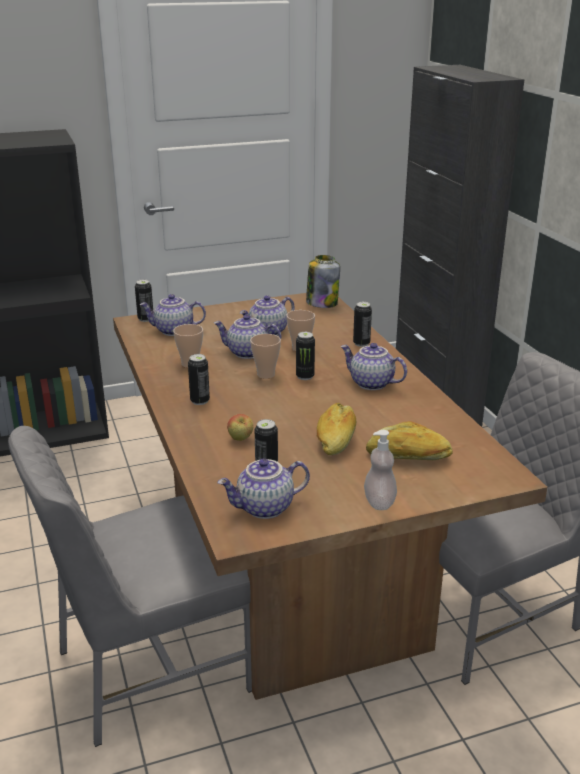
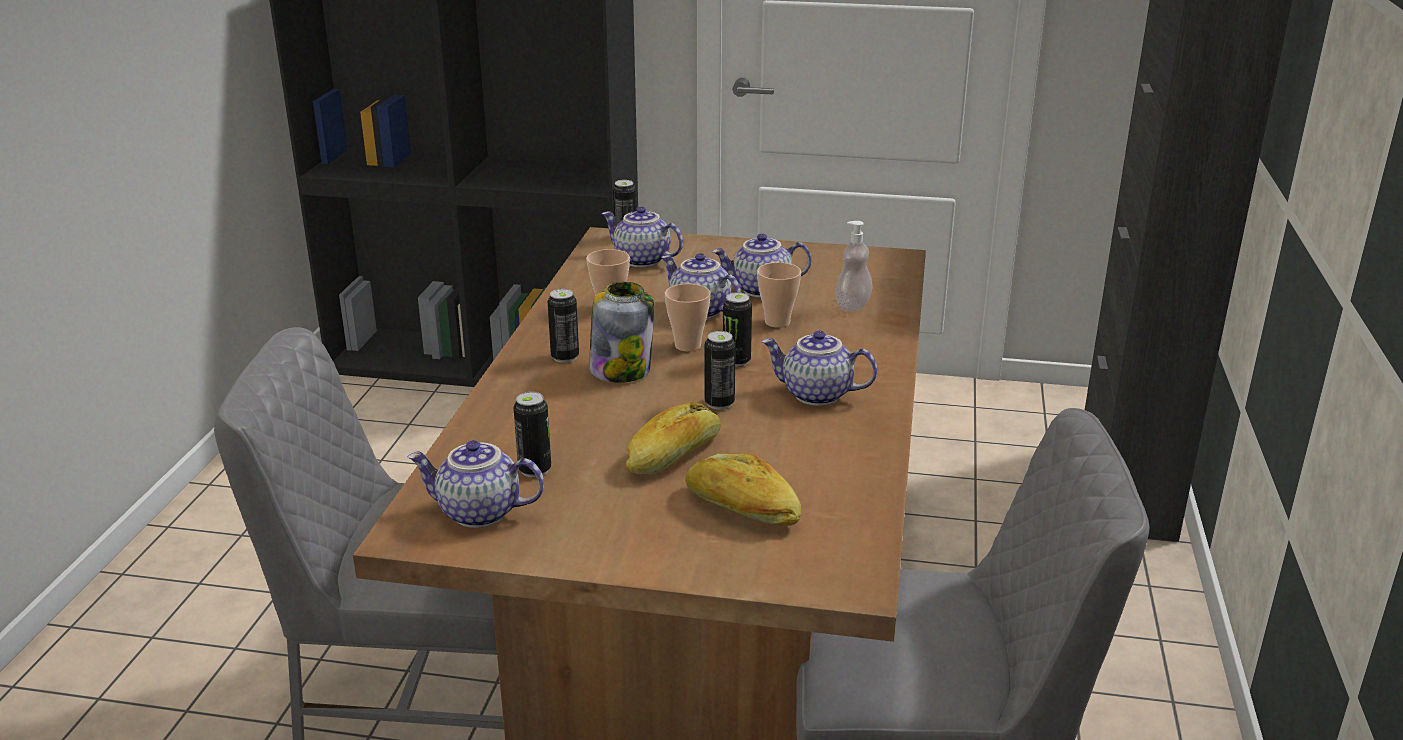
camera: 30 degrees right, 0 degrees up
apple [227,414,253,441] -> none
jar [306,255,340,308] -> jar moved to [589,282,654,383]
teapot [340,343,407,390] -> teapot turned 45 degrees counterclockwise [761,331,877,406]
can [353,302,372,347] -> can moved to [705,331,736,410]
soap dispenser [364,430,397,510] -> soap dispenser moved to [835,221,872,311]

